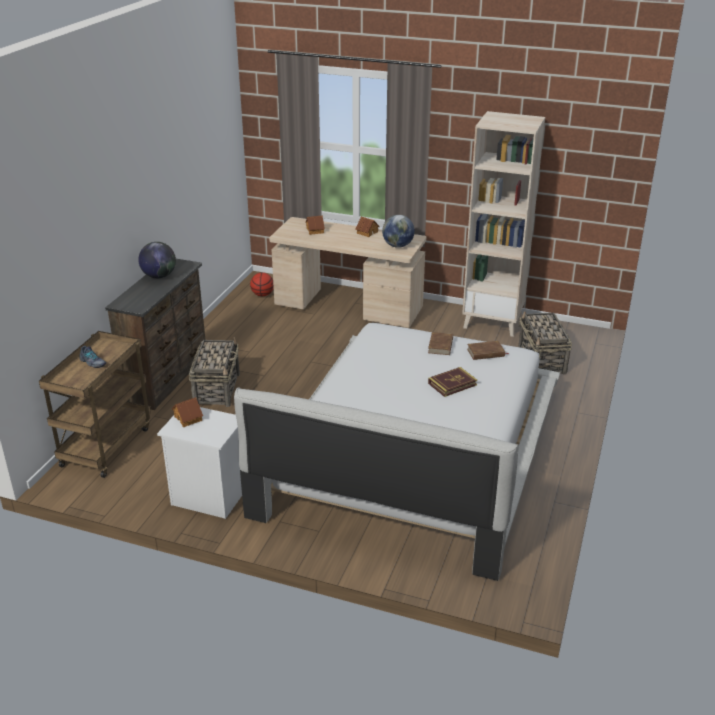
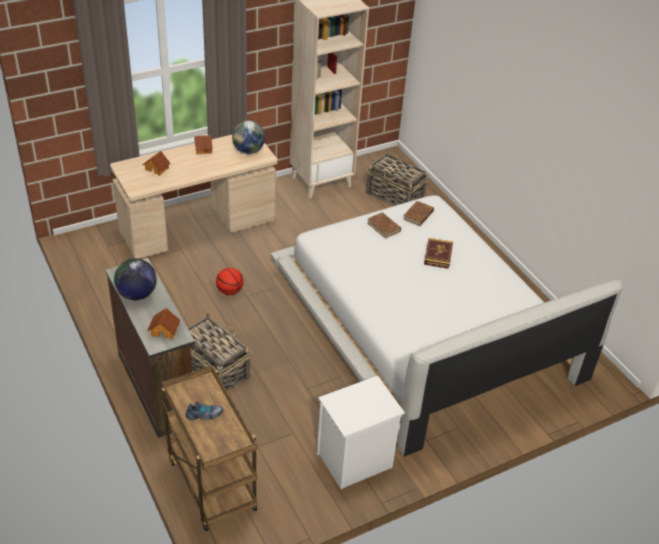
camera: 50 degrees left, 10 degrees up
toy house [172,397,203,427] -> toy house moved to [147,308,181,339]
basketball [250,273,274,296] -> basketball moved to [216,268,244,295]

